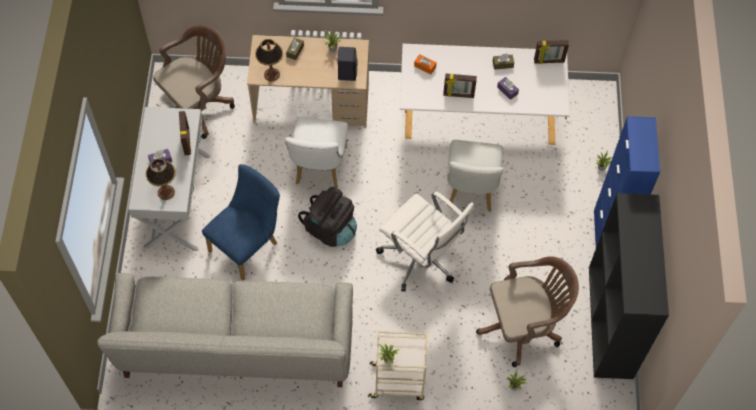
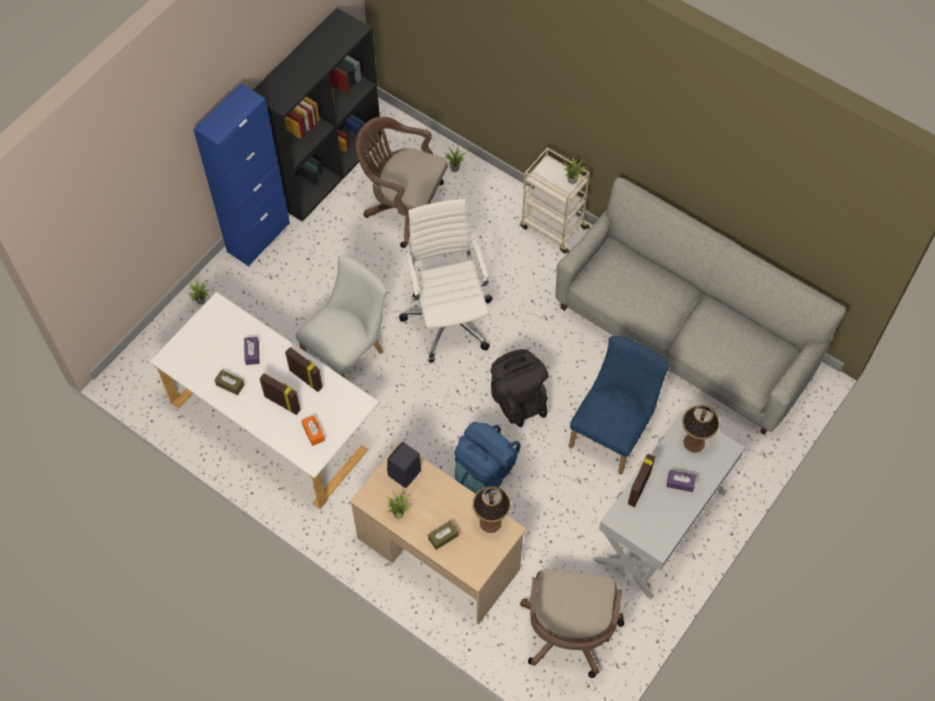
camera: 145 degrees left, 0 degrees up
brown office chair [153,25,235,139] -> brown office chair turned 75 degrees counterclockwise [520,569,624,678]
blue chair [202,164,280,281] -> blue chair turned 135 degrees clockwise [569,336,669,475]
white chair [285,117,348,188] -> blue backpack [455,422,521,494]
picture frame [534,40,569,64] -> picture frame moved to [260,373,301,415]

